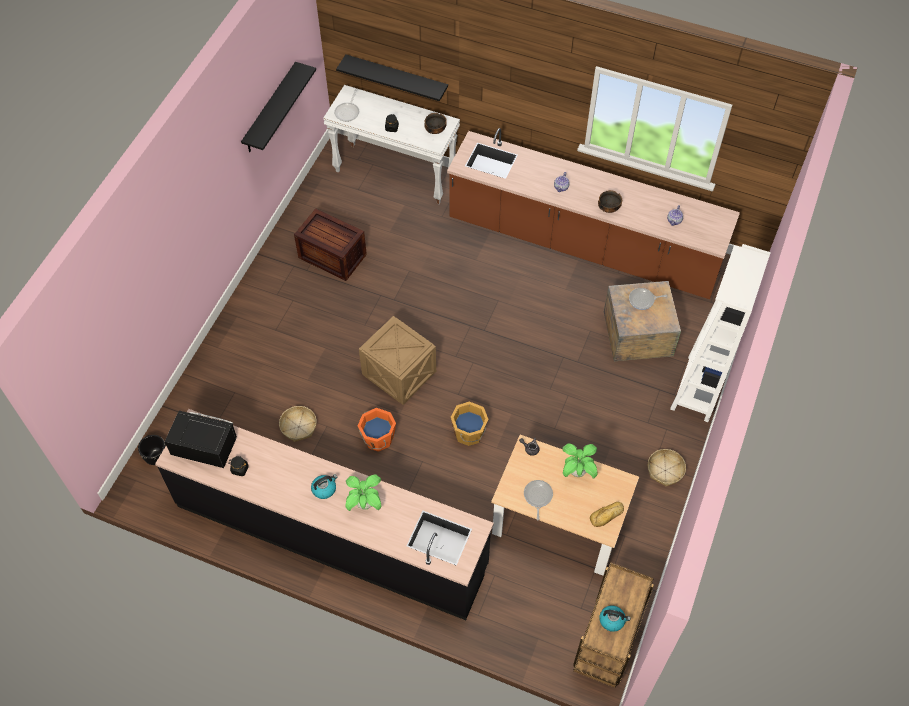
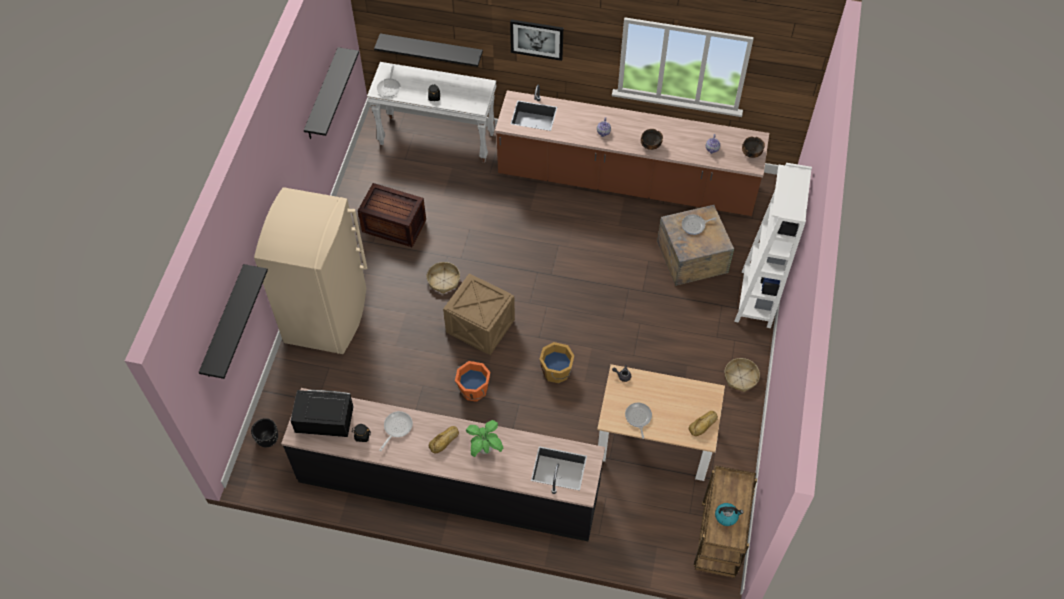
camera: 10 degrees left, 0 degrees up
basket [279,406,317,442] -> basket moved to [427,262,460,294]
kettle [311,474,337,499] -> bread [429,426,459,453]
bowl [424,113,447,134] -> bowl moved to [742,136,765,158]
potted plant [562,444,598,479] -> none
none -> black shelf [199,264,268,379]
none -> beige fridge [254,187,367,354]
none -> frying pan [379,411,413,451]
none -> picture [510,20,563,61]

